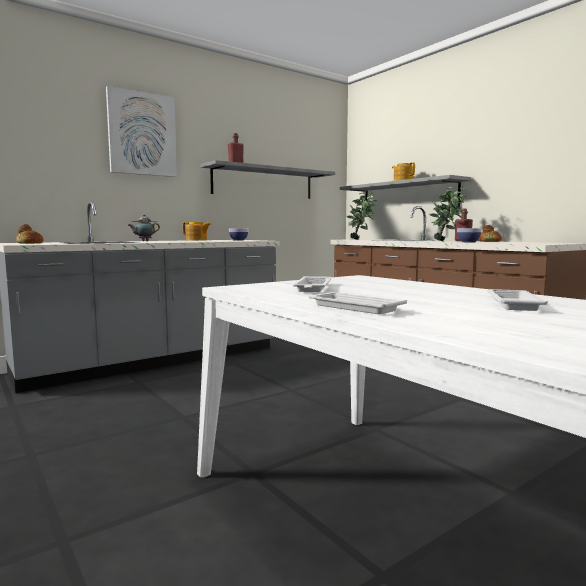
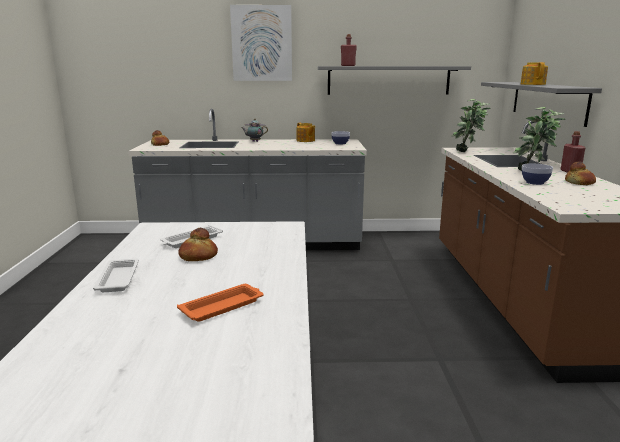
camera: 35 degrees right, 10 degrees up
white tray [487,289,548,311] -> orange tray [177,284,264,322]
none -> bread [178,228,218,261]

